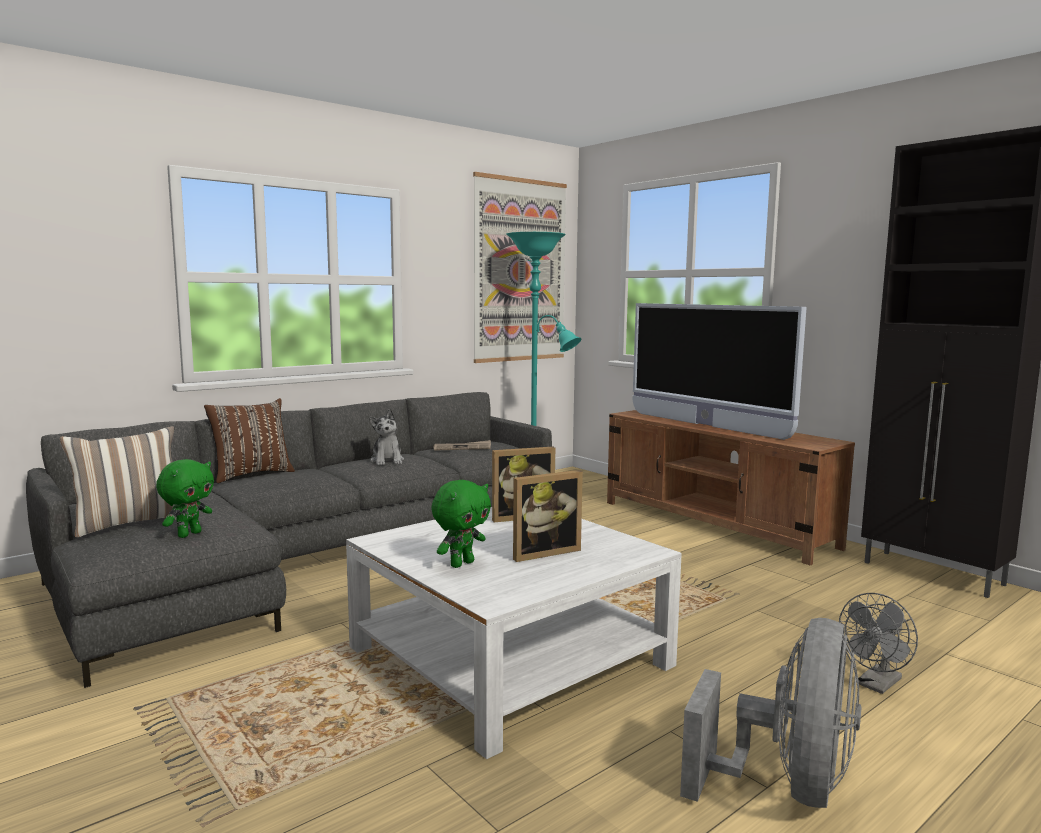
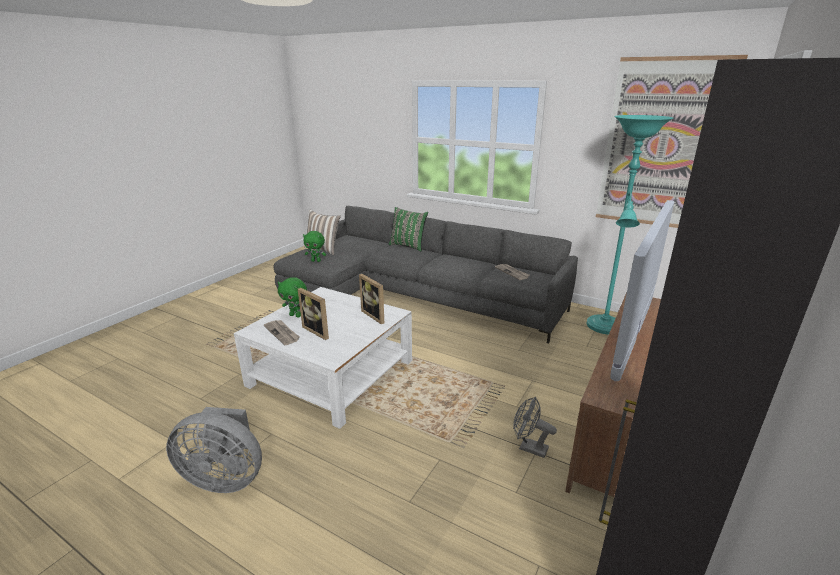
camera: 70 degrees right, 15 degrees up
brown pillow [204,398,295,483] -> green pillow [389,207,428,251]
plush toy [369,409,404,466] -> none
grey fan [839,593,918,694] -> grey fan moved to [513,397,557,458]
none -> newspaper [264,320,299,345]

